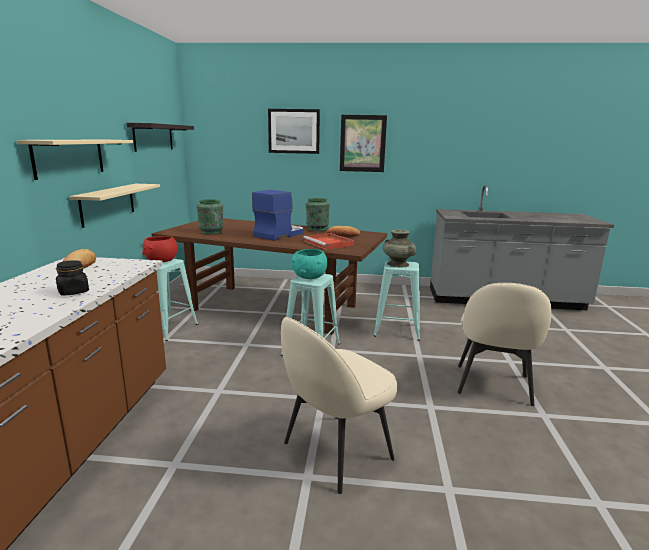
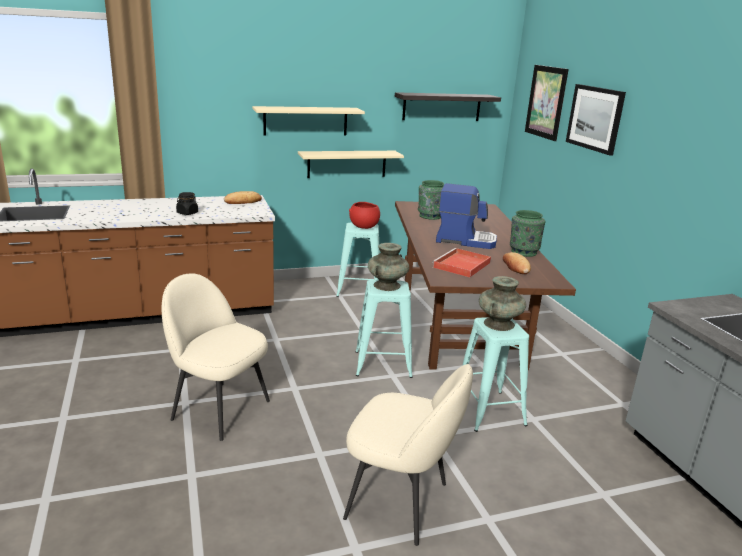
camera: 65 degrees right, 5 degrees up
turquoise bowl [292,249,327,279] -> turquoise vase [368,243,409,291]
picture [340,115,387,172] -> picture moved to [525,65,569,141]
beige chair [457,283,552,406] -> beige chair turned 150 degrees counterclockwise [343,364,473,546]

